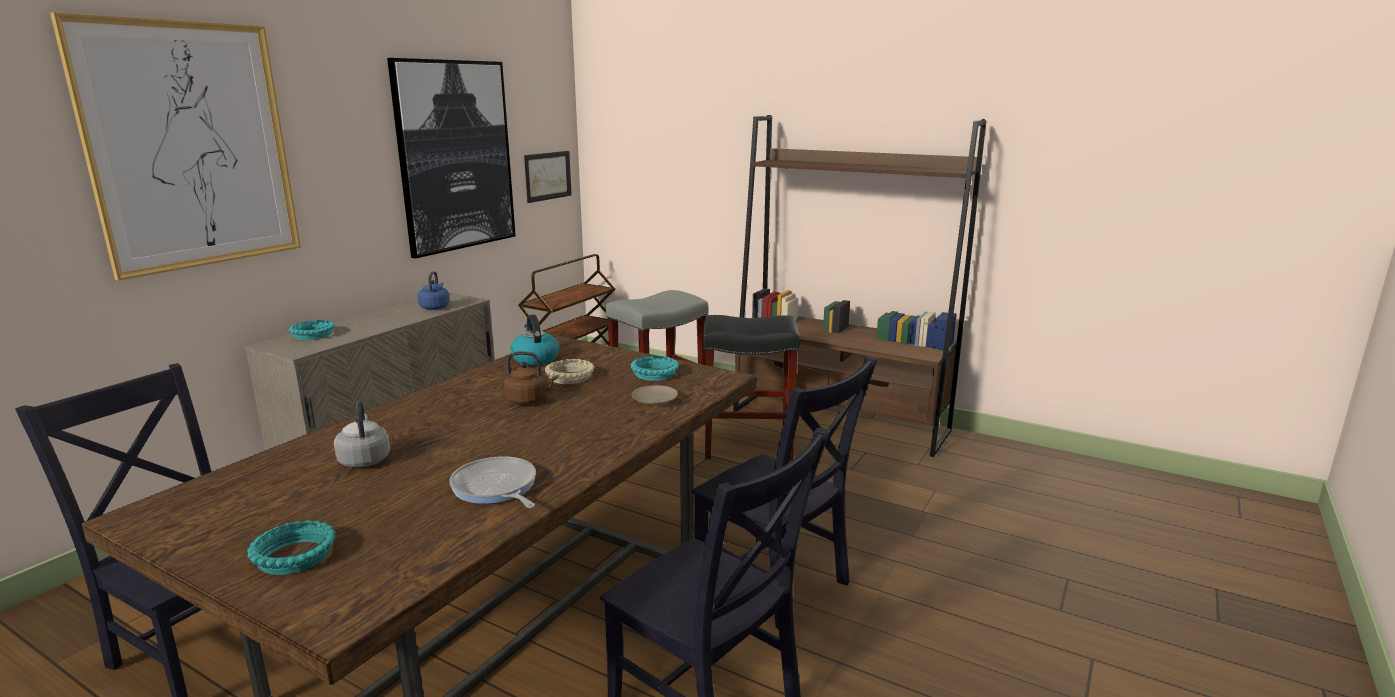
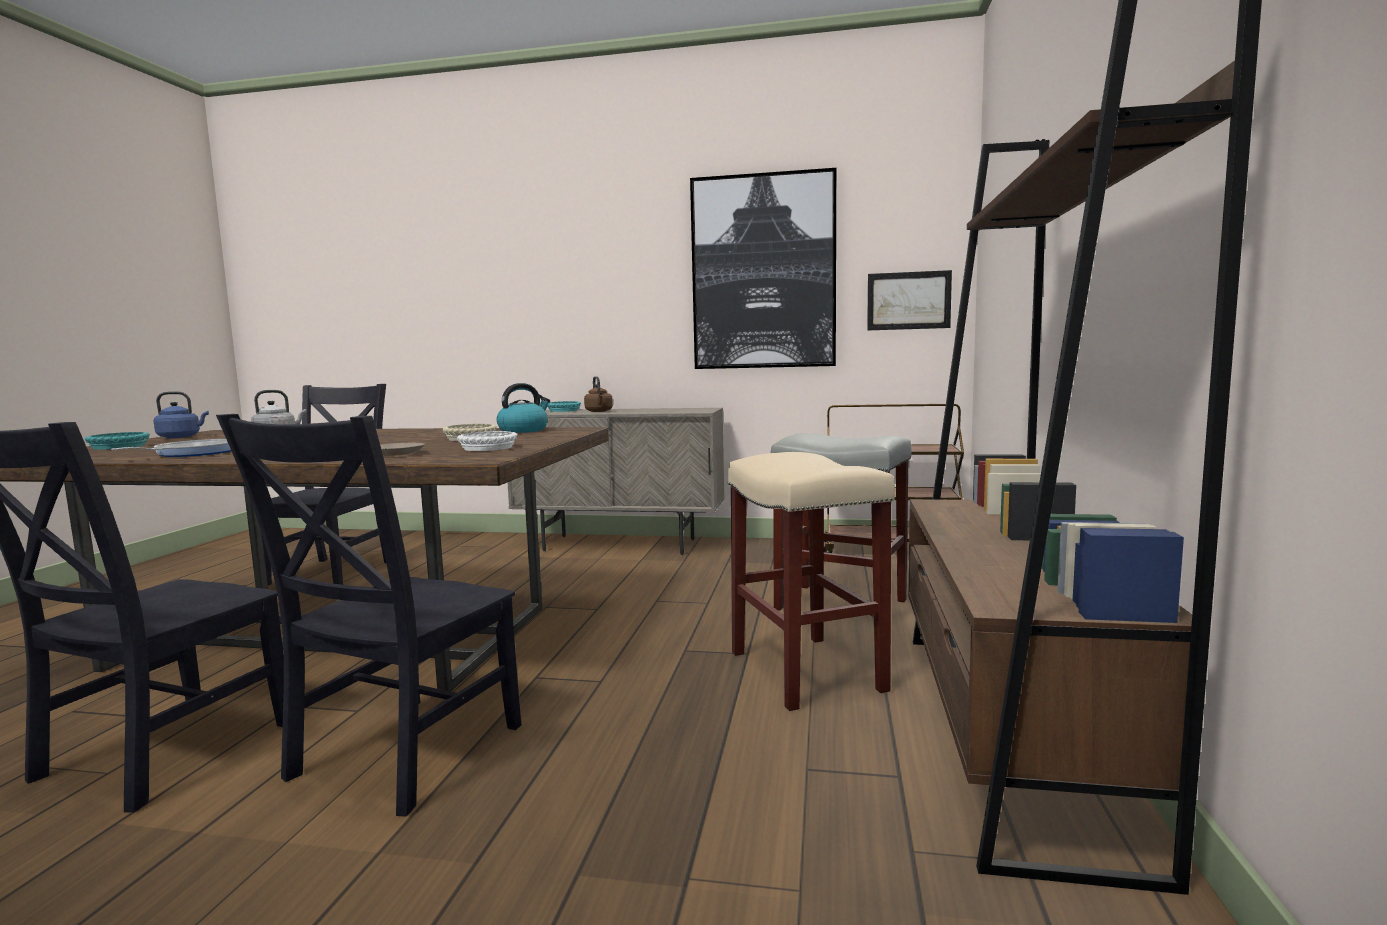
camera: 70 degrees right, 10 degrees down
picture [50,12,301,281] -> none
blue kettle [418,271,450,310] -> blue kettle moved to [154,391,209,438]
brown kettle [503,352,557,405] -> brown kettle moved to [584,376,613,412]
turquoise bowl [631,356,679,381] -> white bowl [457,431,518,451]
black stool [703,315,800,461] -> beige stool [728,452,895,711]

